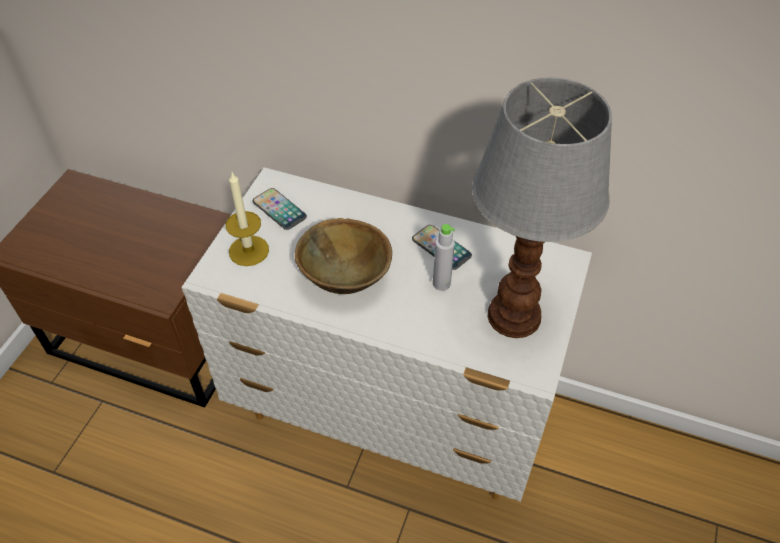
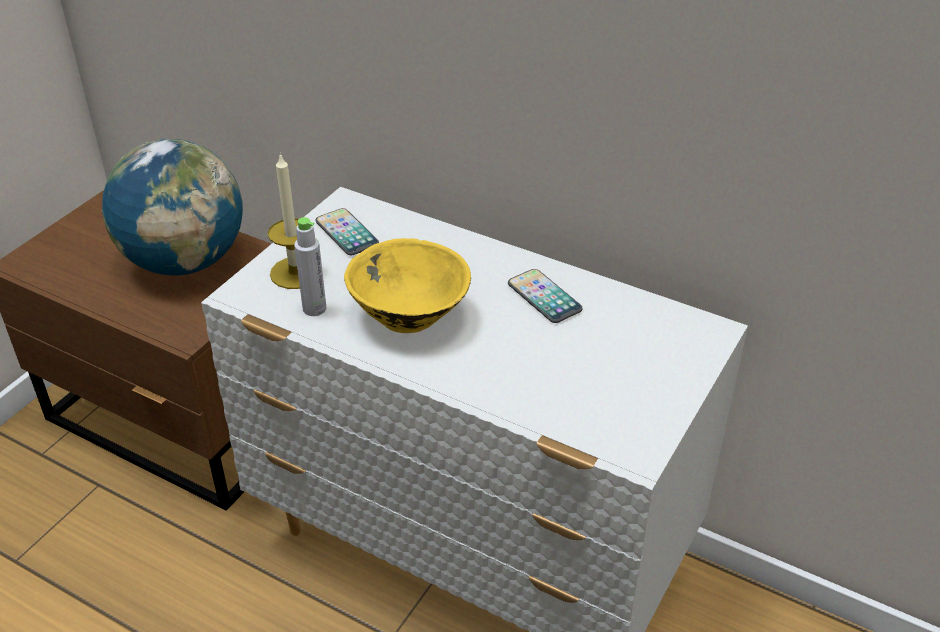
camera: 10 degrees right, 10 degrees down
brown bowl [295,218,392,294] -> yellow bowl [344,238,471,333]
grey bottle [433,224,455,291] -> grey bottle moved to [294,217,326,316]
table lamp [472,78,612,338] -> none
none -> globe [102,139,243,276]

